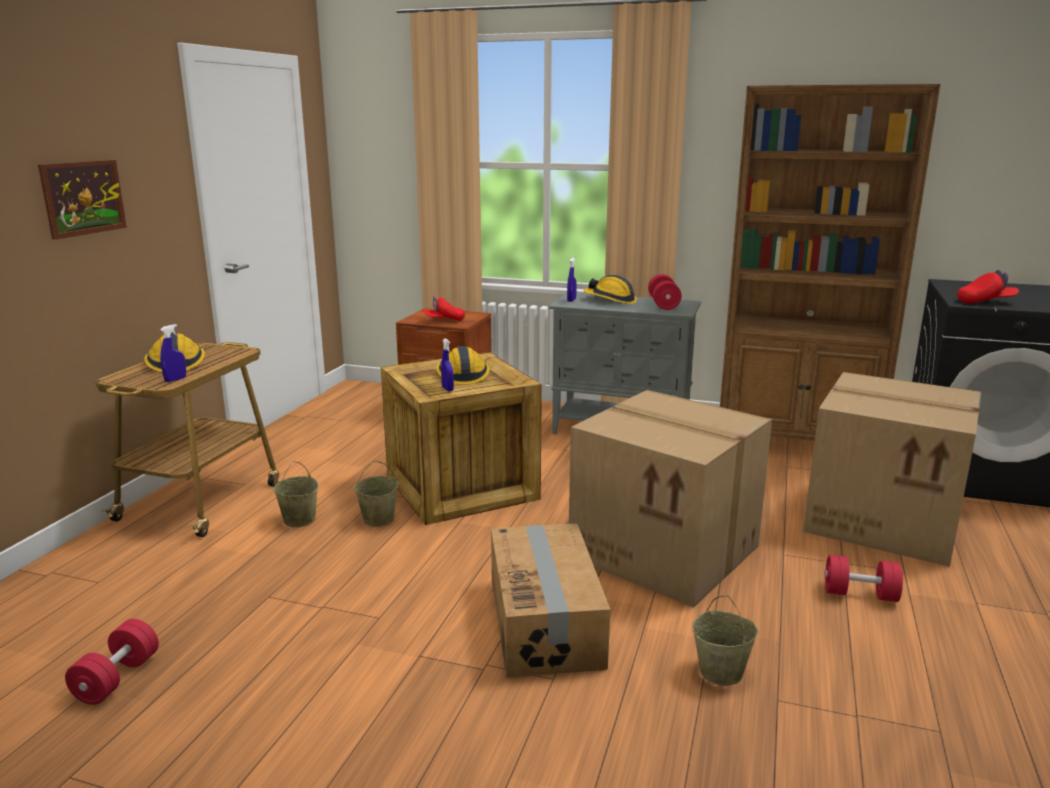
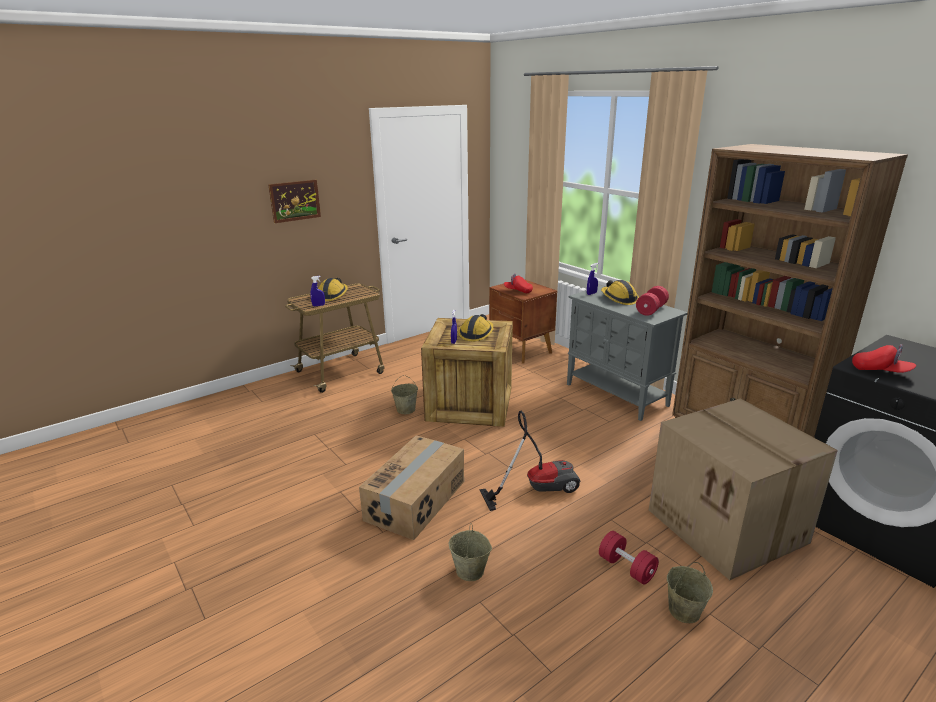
camera: 35 degrees right, 5 degrees up
red dumbbell [65,619,159,705] -> none
beige bucket [273,461,319,527] -> beige bucket moved to [667,562,713,623]
cardboard box [569,390,772,607] -> vacuum cleaner [480,411,581,511]

